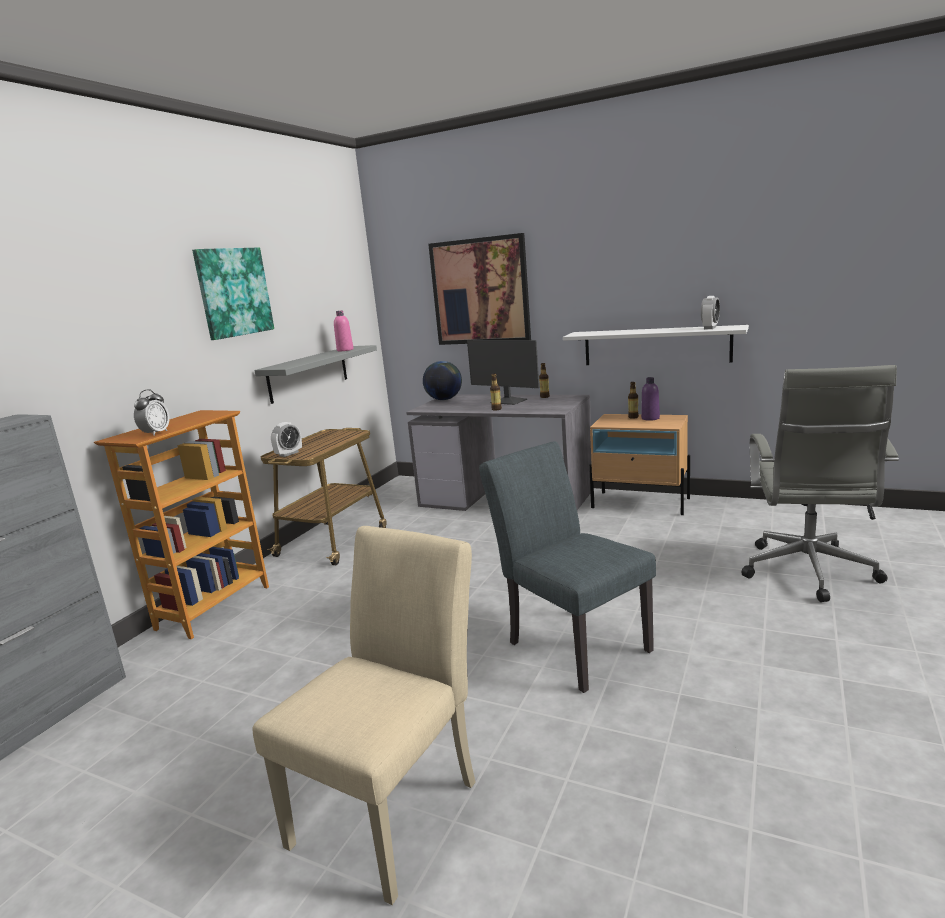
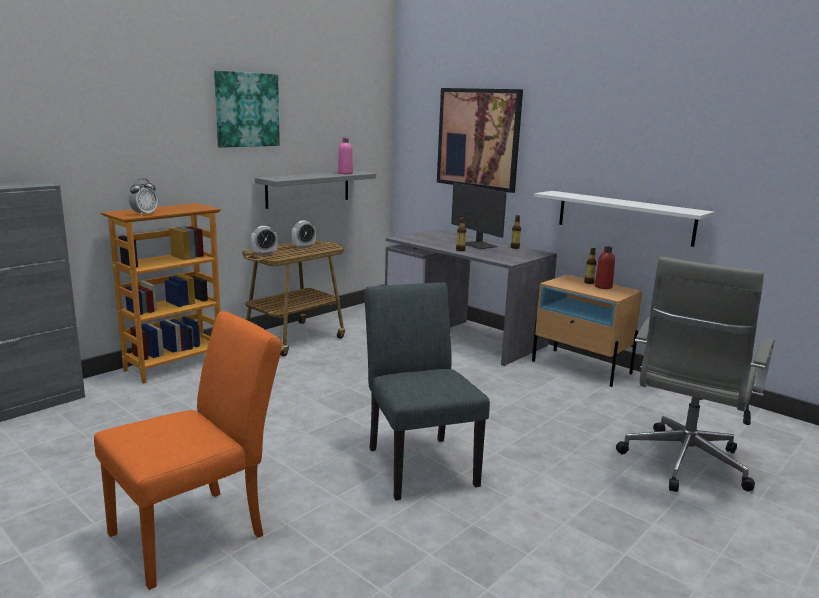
camera: 15 degrees right, 0 degrees up
beige chair [252,526,475,905] -> orange chair [94,311,282,590]
globe [423,361,462,400] -> none
purple bottle [641,377,660,421] -> red bottle [595,246,615,289]
alarm clock [701,296,720,329] -> alarm clock moved to [292,220,316,248]

